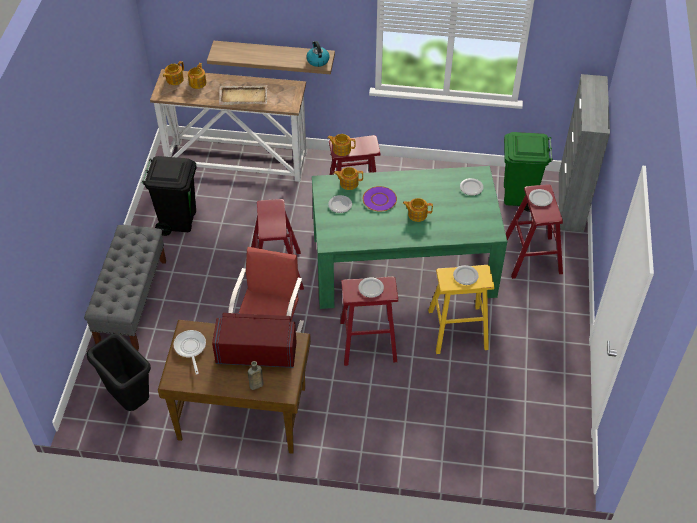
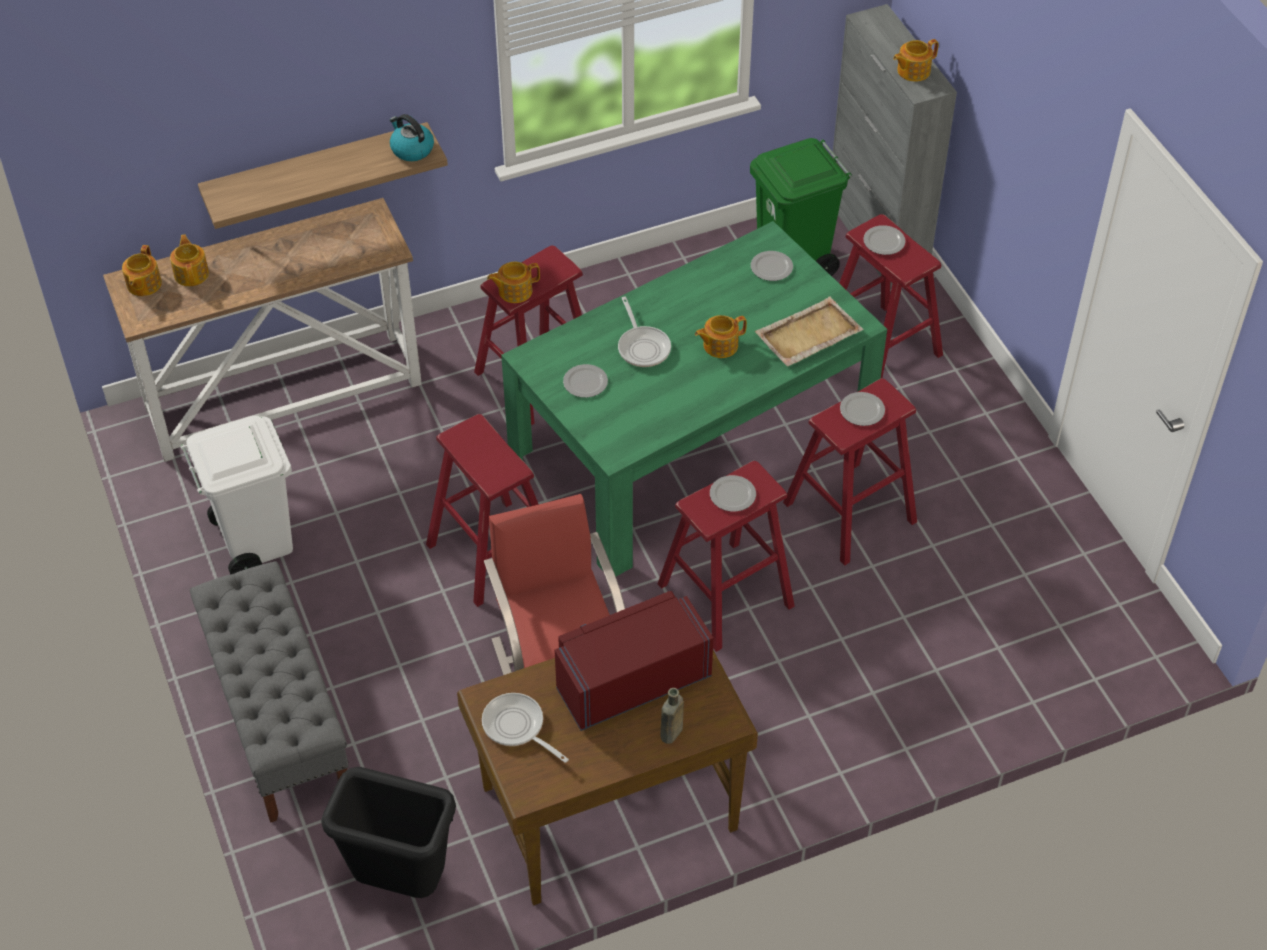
camera: 30 degrees left, 0 degrees up
black trash can [142,156,197,236] -> white trash can [180,416,293,574]
beige tray [219,85,268,105] -> beige tray moved to [755,296,863,367]
teapot [334,167,363,190] -> teapot moved to [893,39,939,82]
purple plate [363,186,397,212] -> frying pan [618,296,671,367]
yellow stool [428,265,494,354] -> red stool [783,378,917,566]

